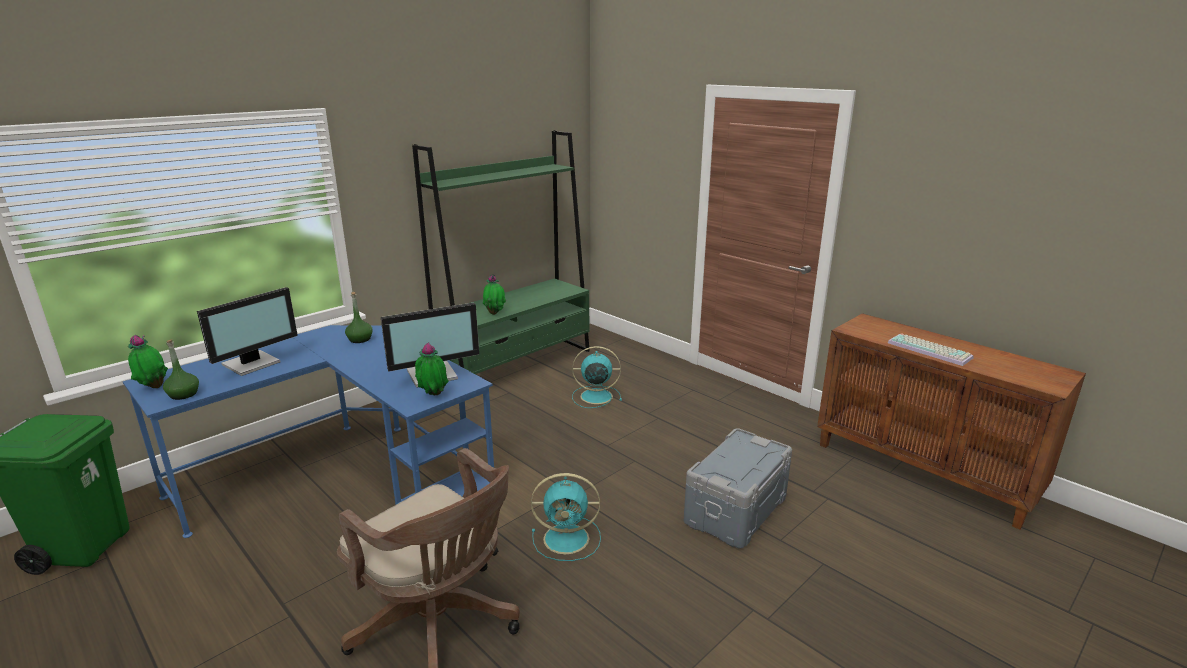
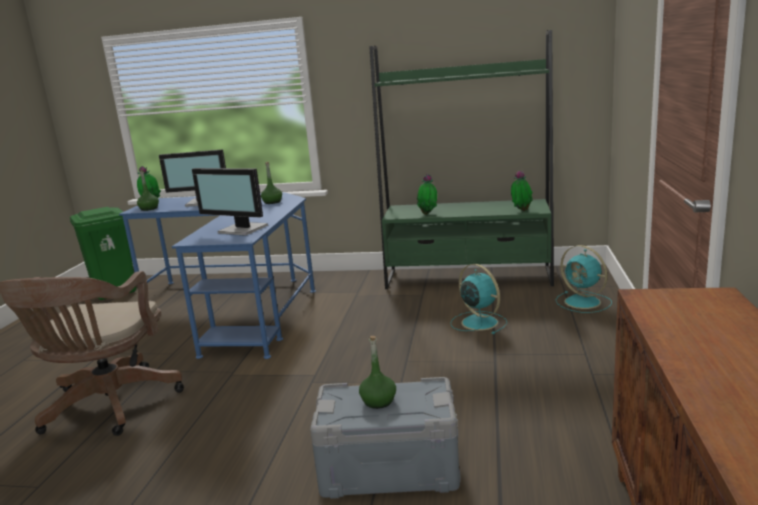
camera: 55 degrees right, 5 degrees down
potted plant [415,342,449,395] -> potted plant moved to [511,170,533,211]
turquoise fan [531,473,601,561] -> turquoise fan moved to [556,245,612,313]
keyboard [888,333,974,366] -> none
none -> green bottle [359,336,396,409]

